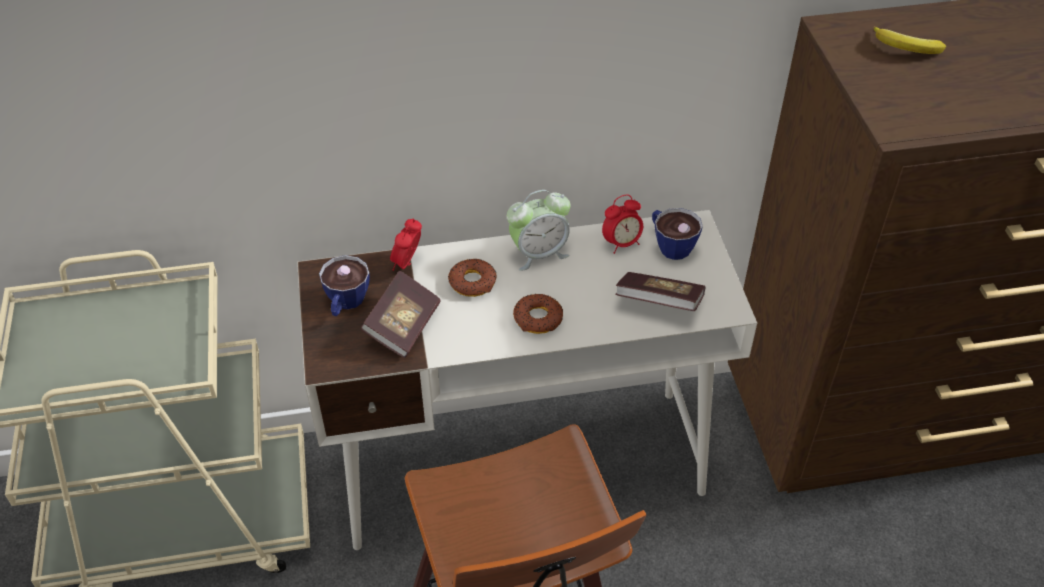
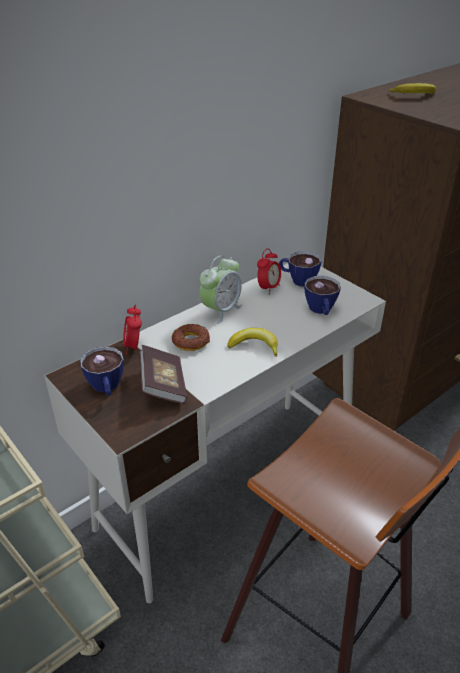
camera: 30 degrees left, 10 degrees down
donut [513,294,563,334] -> banana [227,328,278,357]
book [616,272,705,311] -> cup [304,276,341,315]

